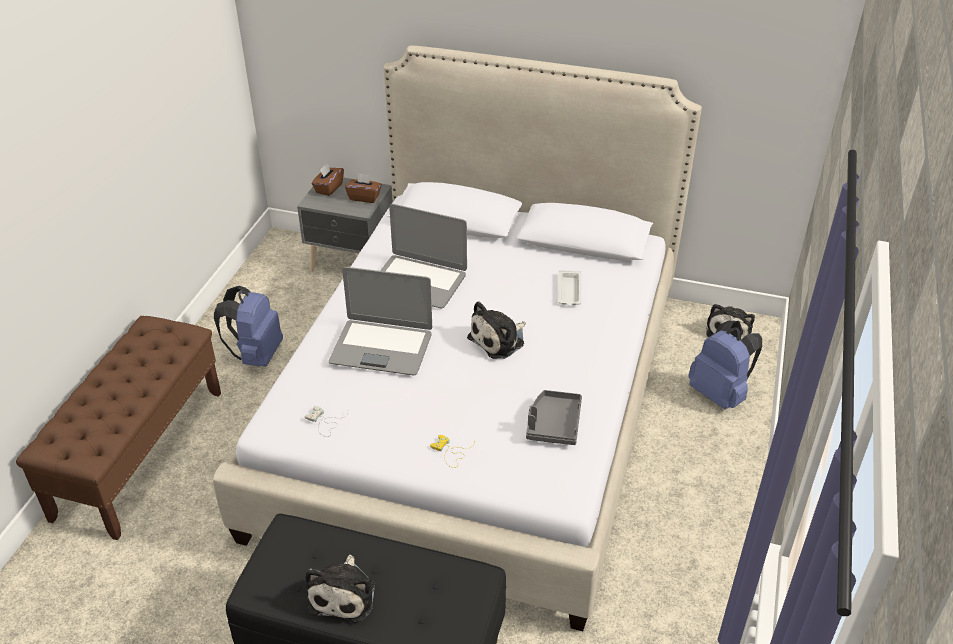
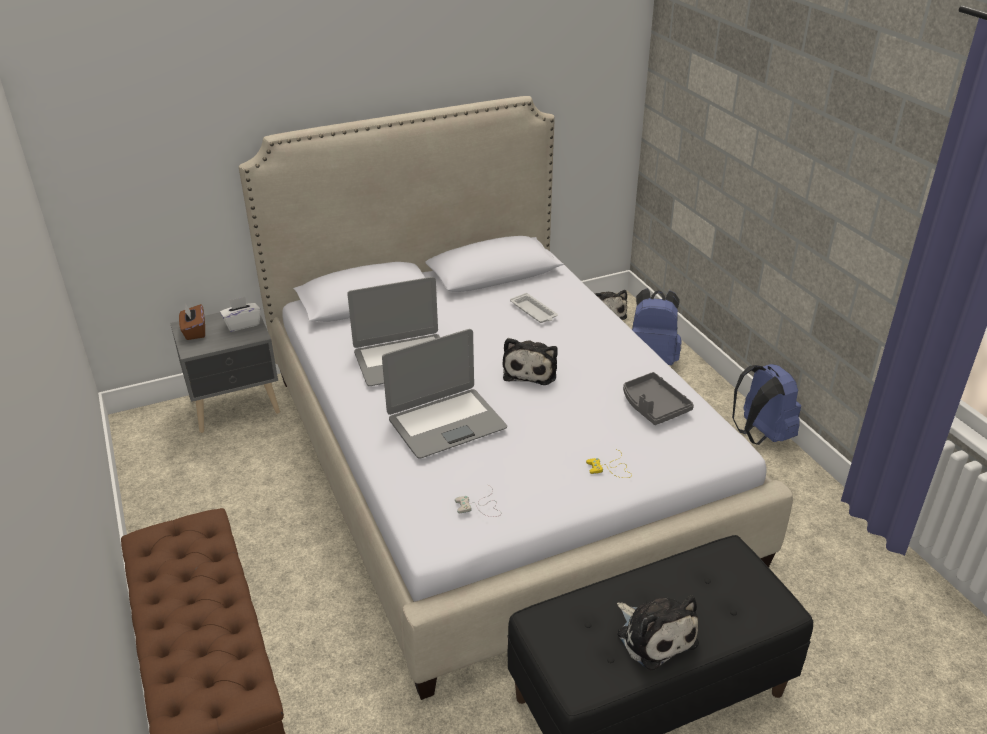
camera: 40 degrees left, 5 degrees down
blue backpack [214,286,283,367] -> blue backpack moved to [732,364,801,445]
brown tissue box [345,173,382,203] -> white tissue box [220,297,261,332]

